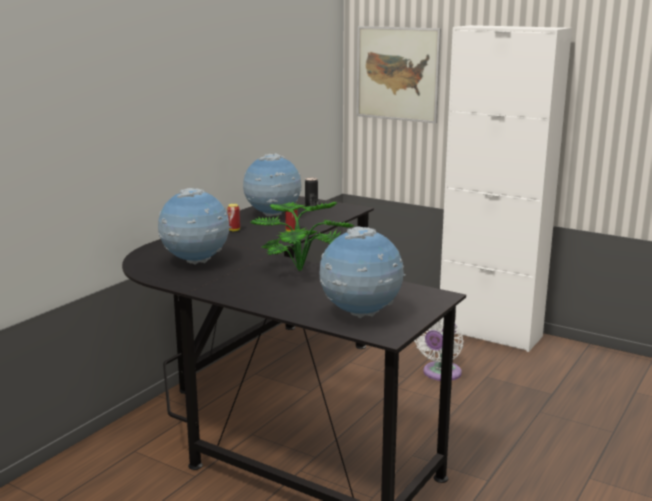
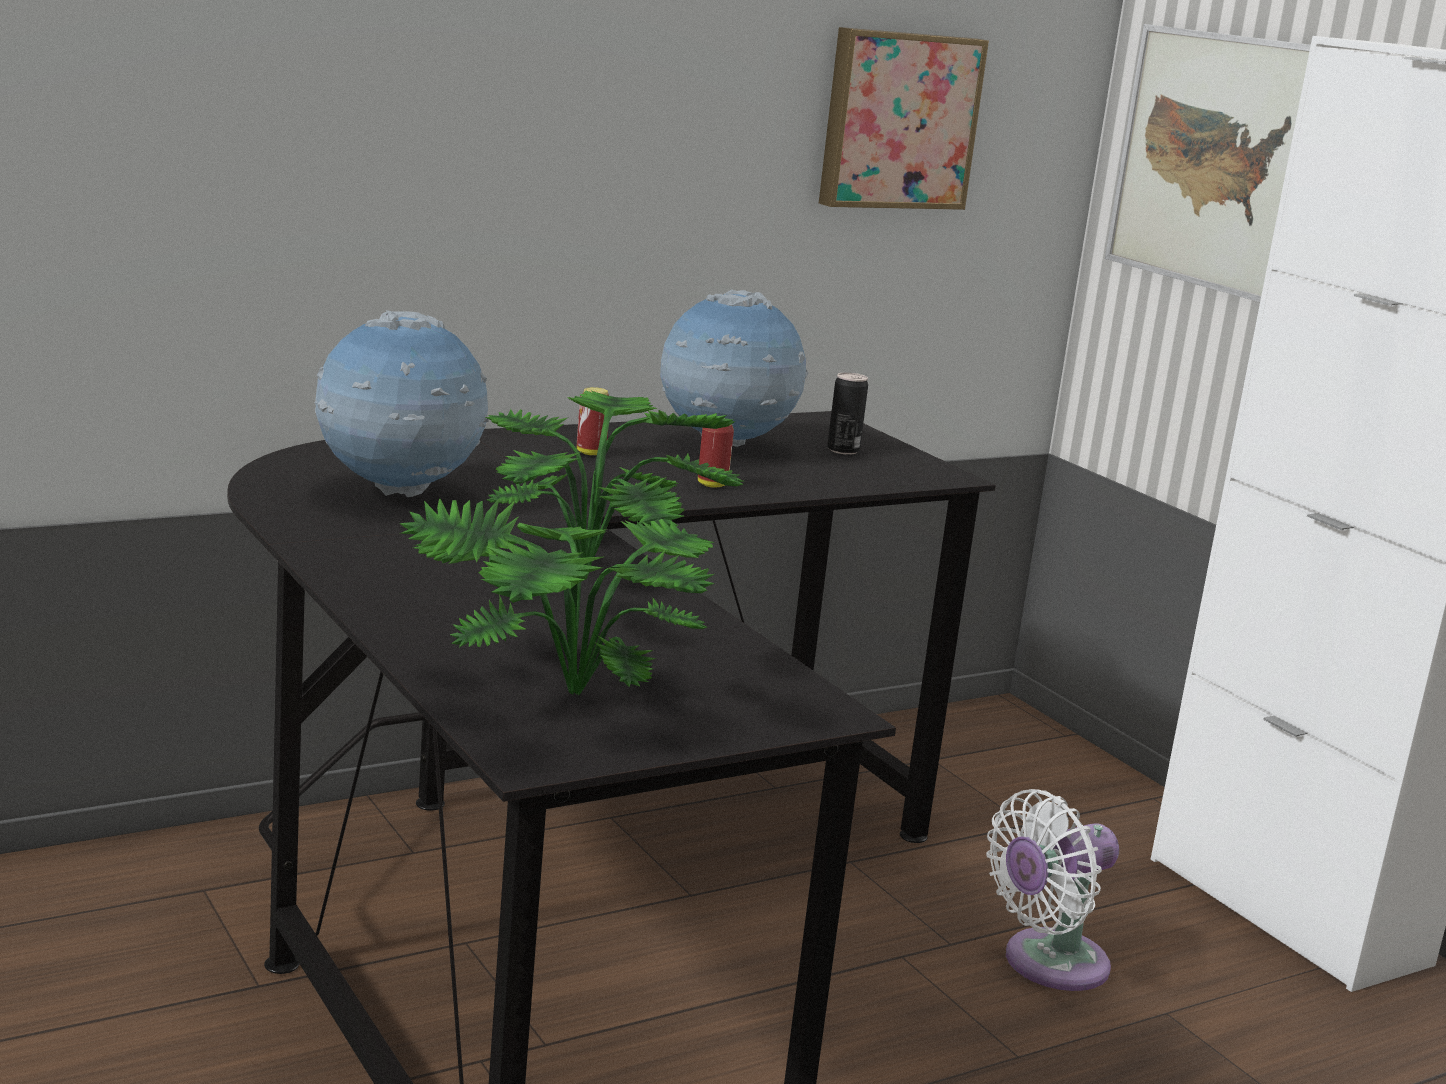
camera: 25 degrees right, 0 degrees up
globe [319,227,406,319] -> potted plant [399,498,715,695]
none -> picture [819,27,989,210]

